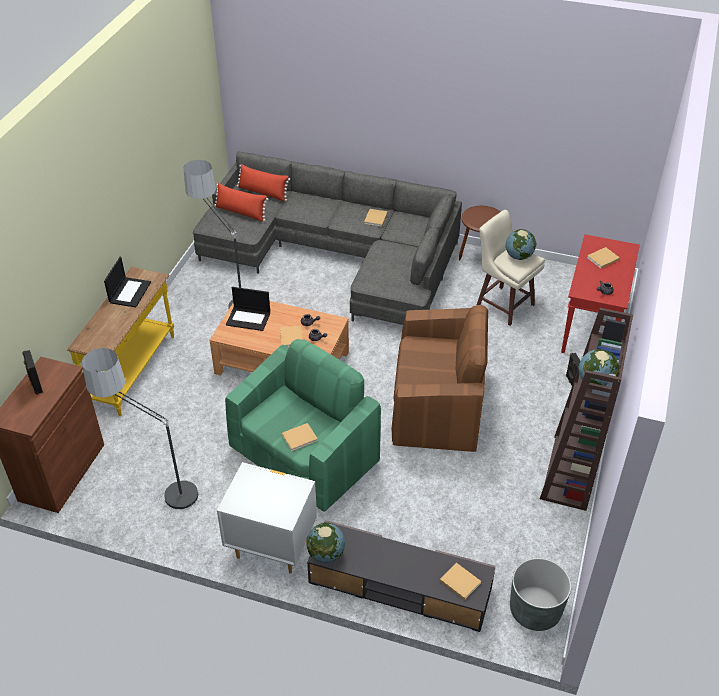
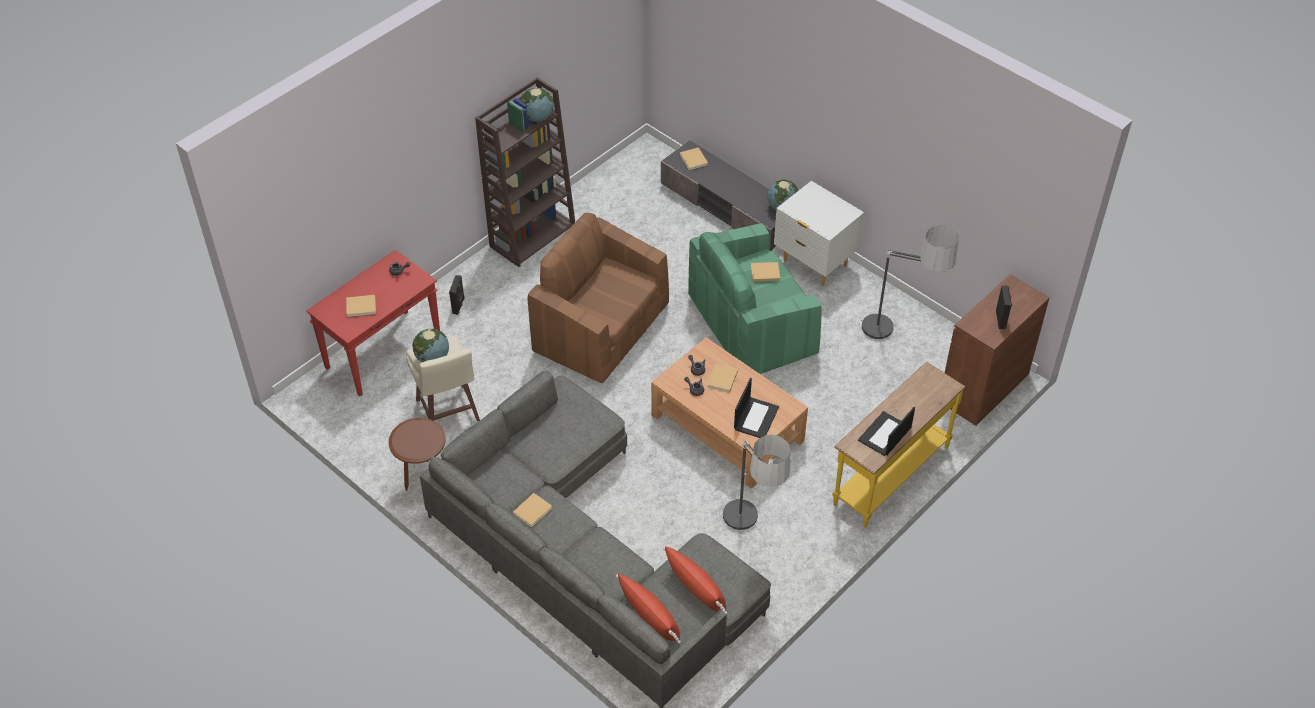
camera: 155 degrees left, 5 degrees up
laptop [226,287,270,331] -> laptop turned 75 degrees clockwise [734,378,779,438]
grey planter [510,558,571,631] -> none

